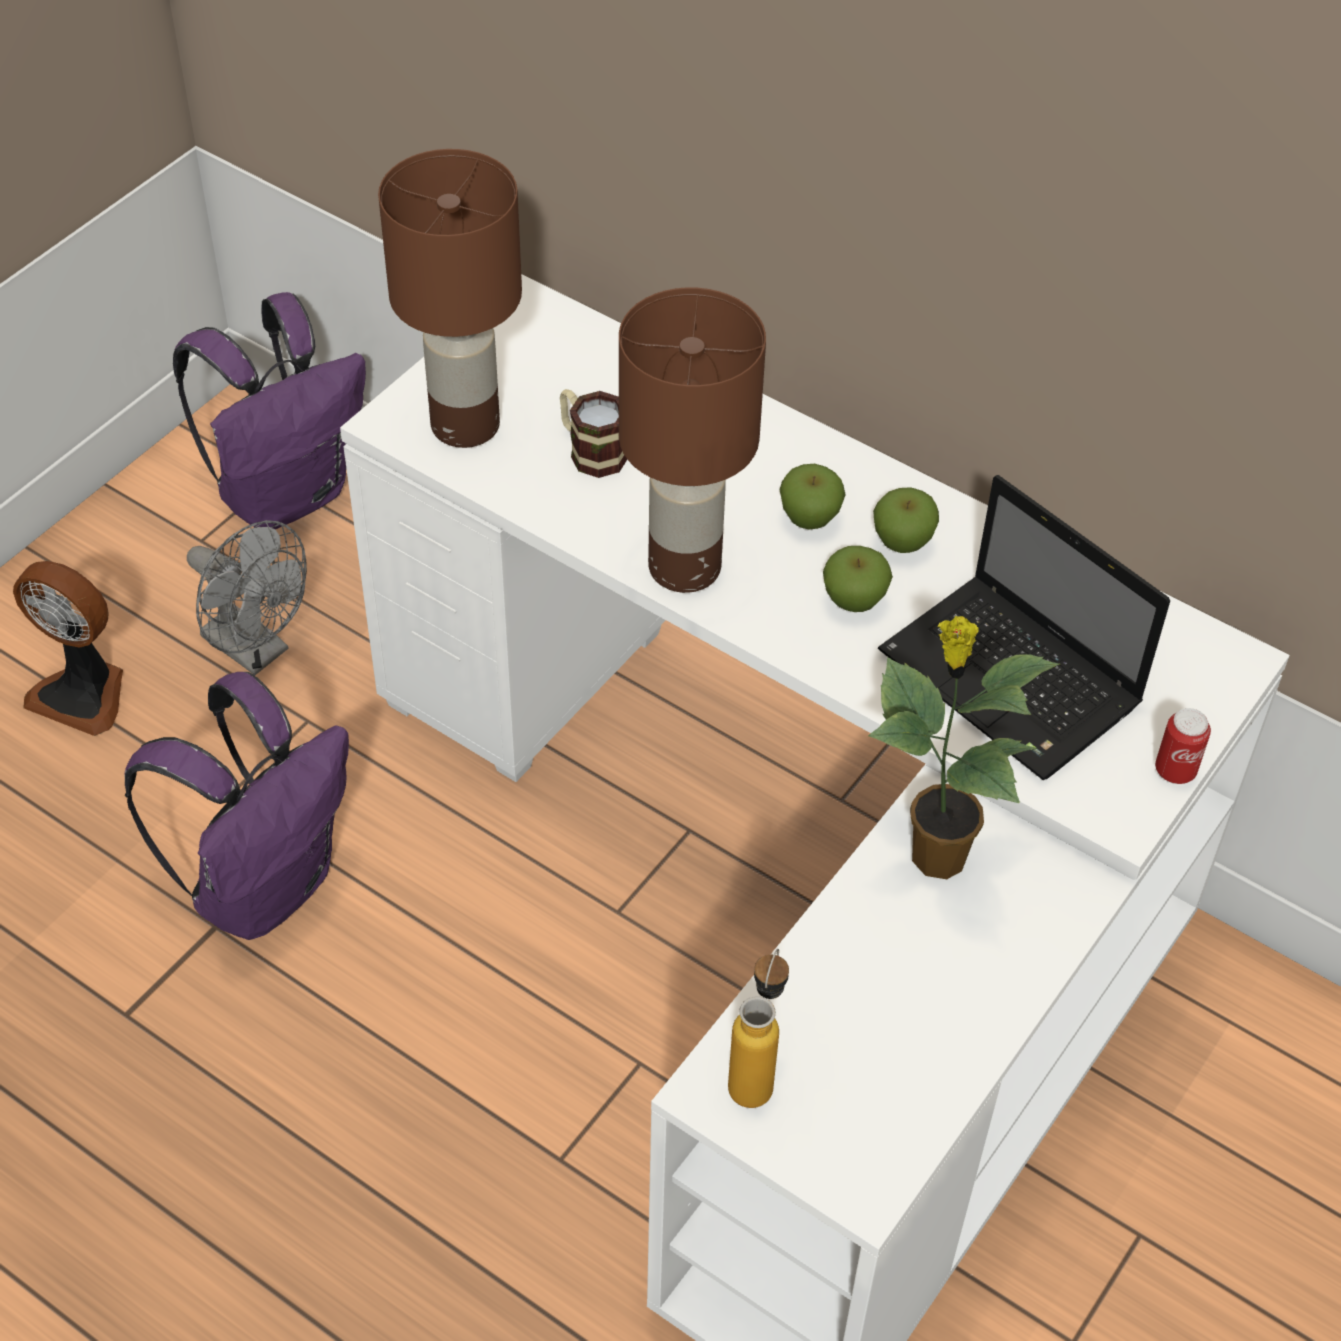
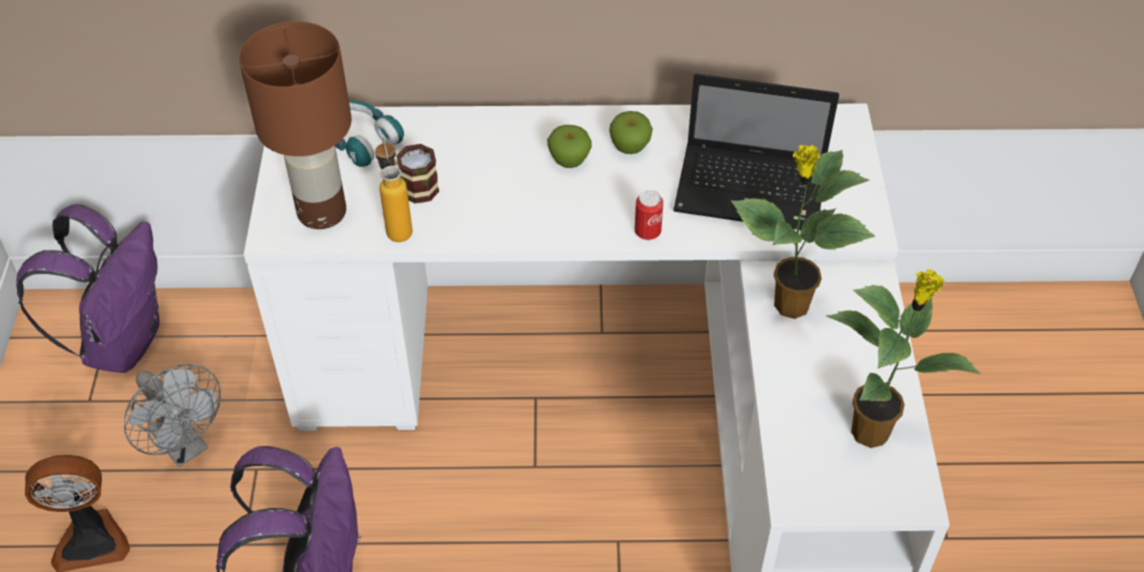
camera: 35 degrees left, 0 degrees up
grey fan [187,520,307,675] -> grey fan turned 45 degrees clockwise [124,364,221,467]
brown table lamp [619,287,766,593] -> none
bottle [728,949,789,1108] -> bottle moved to [375,138,413,242]
apple [823,546,893,612] -> none
can [1155,708,1211,784] -> can moved to [634,190,663,240]
none -> turquoise headphones [335,100,404,167]
none -> potted plant [826,269,981,448]

